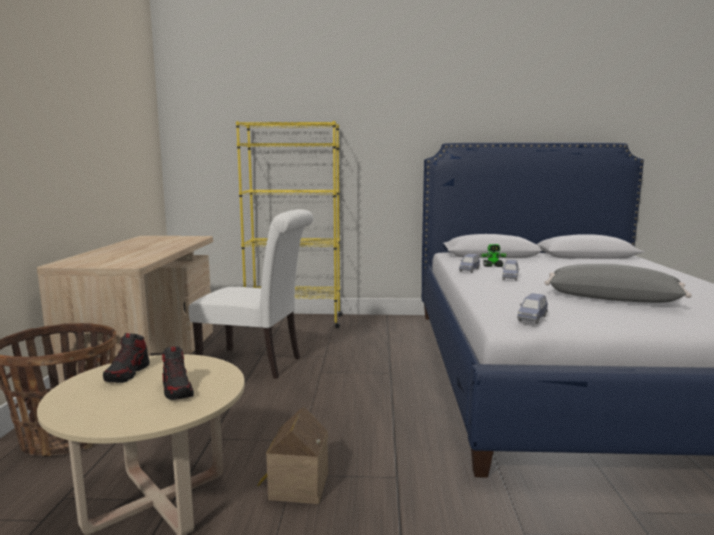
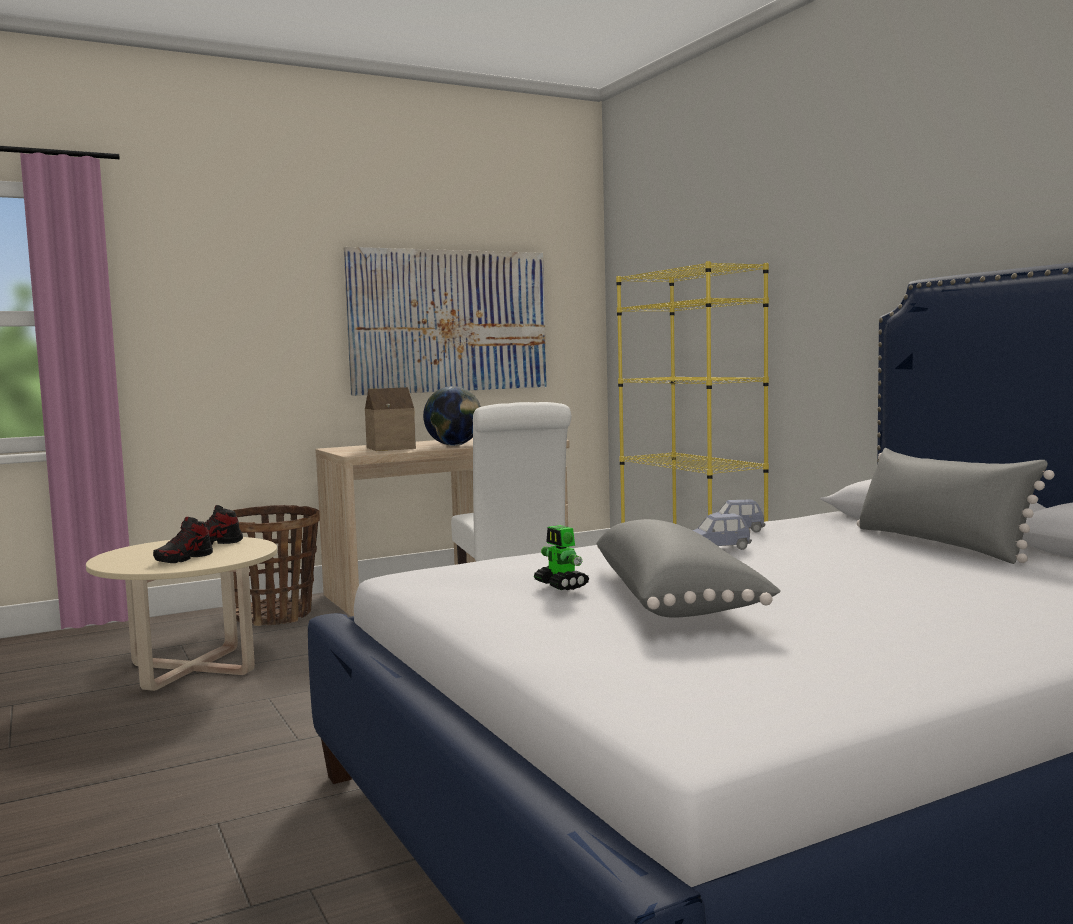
camera: 60 degrees right, 5 degrees down
toy house [257,407,328,504] -> toy house moved to [365,387,416,451]
toy robot [481,244,507,267] -> toy robot moved to [534,525,589,590]
blue toy car [517,293,548,324] -> none
none -> picture [344,247,547,396]
none -> globe [423,386,481,446]
none -> grey pillow [857,448,1054,564]

